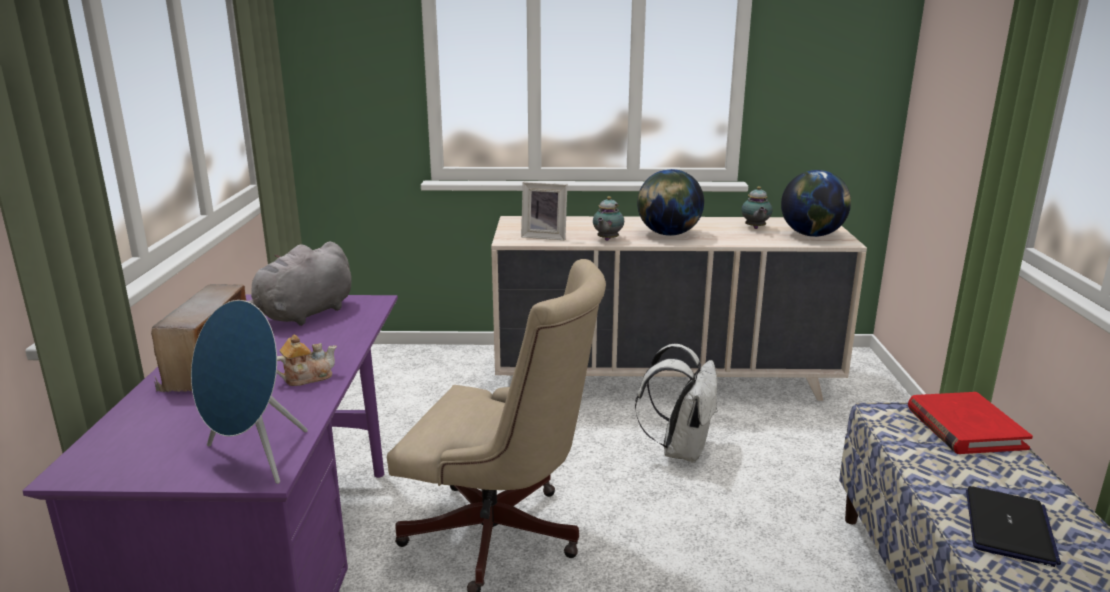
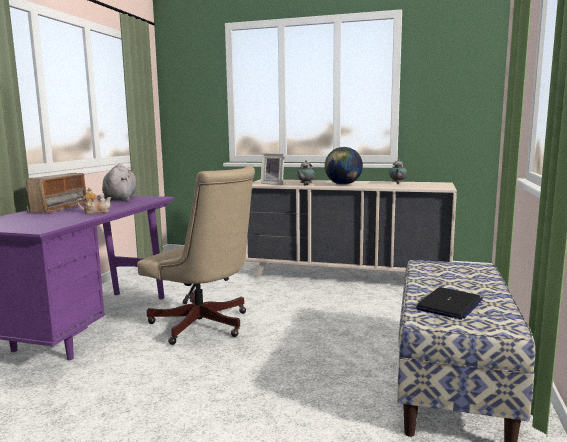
camera: 15 degrees right, 10 degrees down
blue speaker [191,300,308,484] -> none
grey plush toy [248,241,352,326] -> grey plush toy turned 120 degrees clockwise [102,164,137,201]
white backpack [635,344,718,463] -> none
globe [781,170,851,237] -> none
red book [908,392,1033,454] -> none

